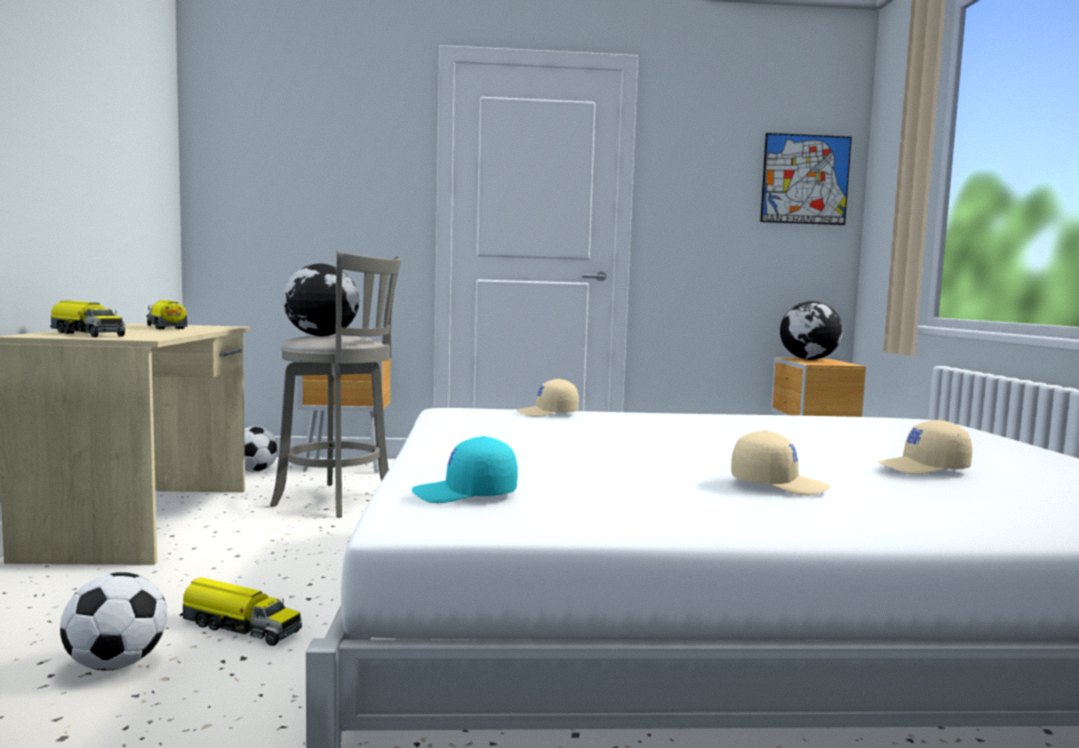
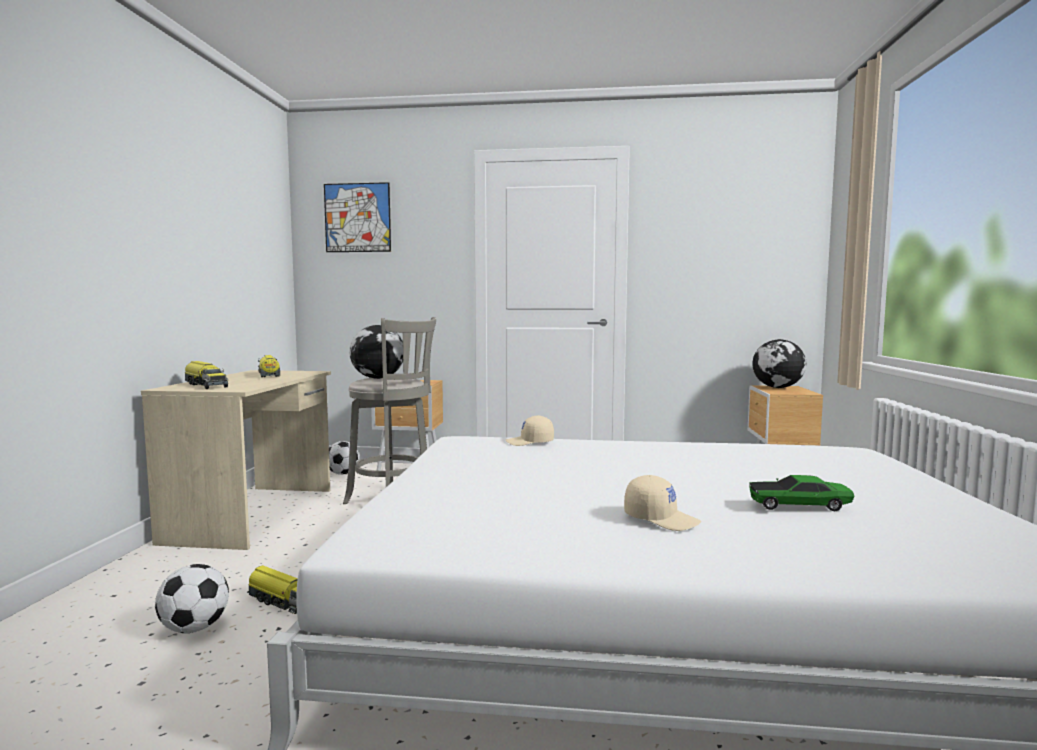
camera: 10 degrees right, 0 degrees up
turquoise cap [412,436,518,503] -> none
picture [760,133,852,225] -> picture moved to [324,182,391,252]
beige cap [877,420,972,474] -> toy car [749,475,855,511]

